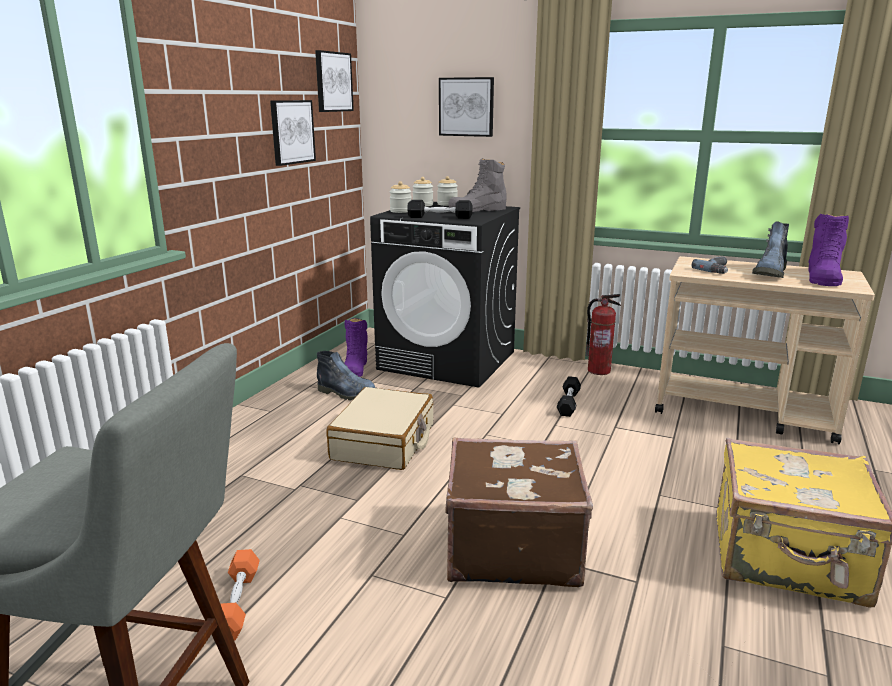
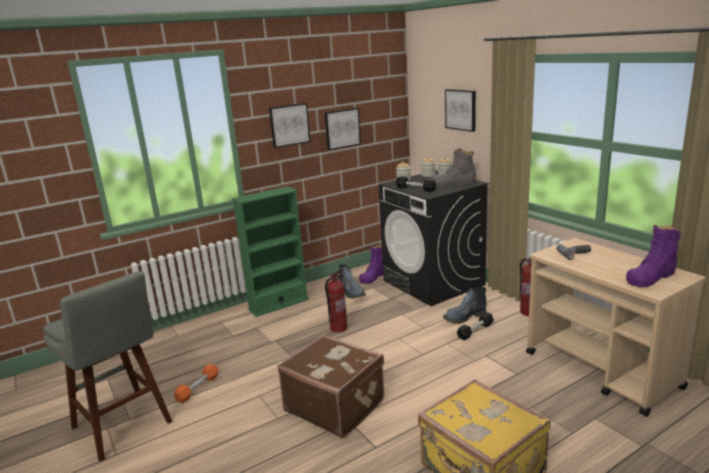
camera: 35 degrees right, 0 degrees up
picture [315,50,354,112] -> picture moved to [269,103,311,148]
beige suitcase [327,387,433,470] -> fire extinguisher [325,268,347,333]
boot [752,221,789,278] -> boot moved to [443,287,487,324]
none -> green bookcase [232,186,309,317]

